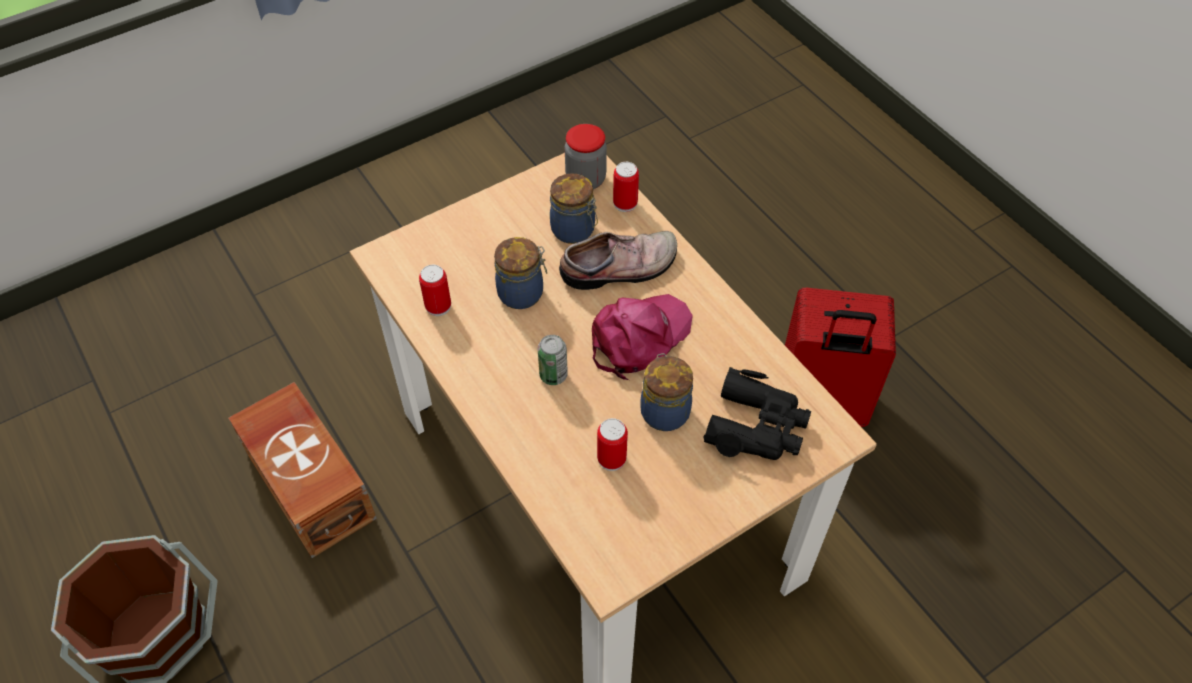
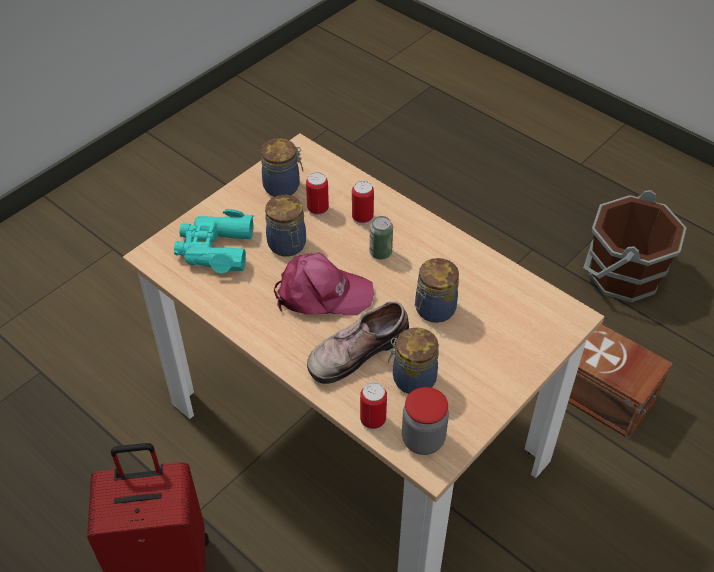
camera: 165 degrees right, 5 degrees down
can [419,265,451,316] -> can moved to [352,181,374,225]
pink cap [592,294,693,380] -> pink cap turned 120 degrees counterclockwise [274,253,374,316]
black binoculars [704,367,811,460] -> turquoise binoculars [174,209,253,273]
none -> jar [261,139,303,197]

